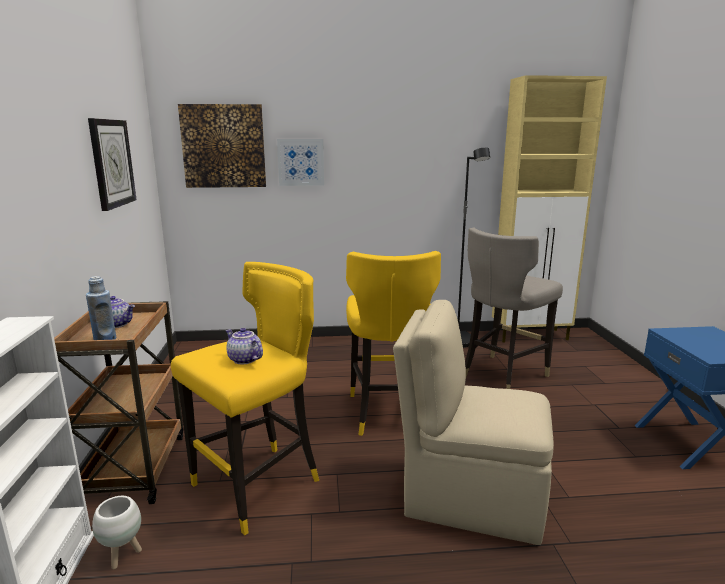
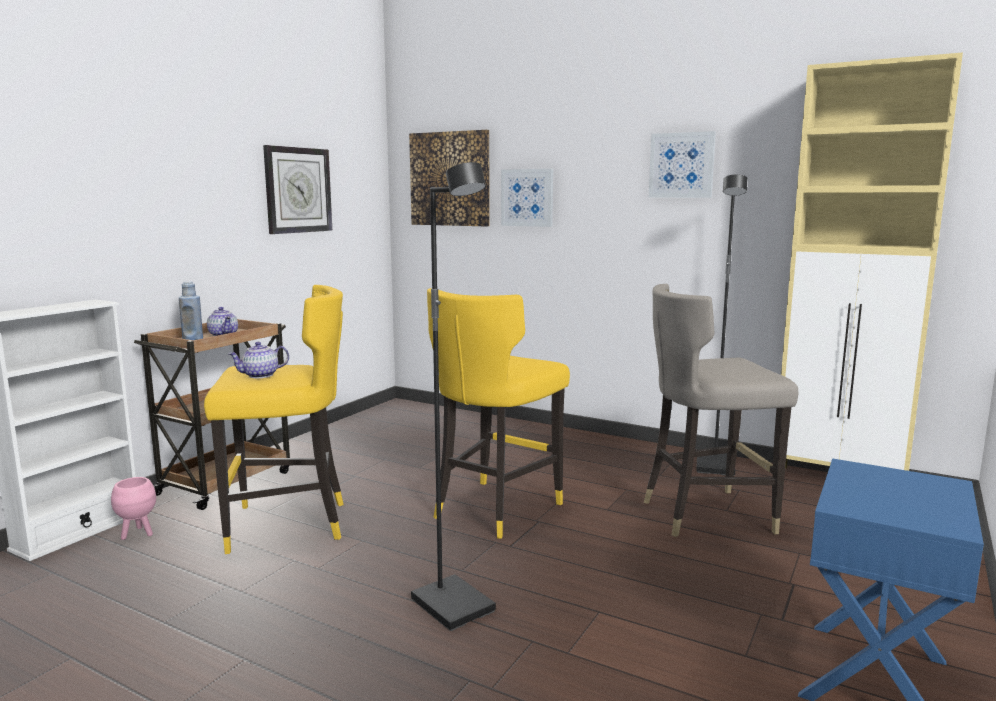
camera: 35 degrees right, 5 degrees down
white planter [92,496,142,569] -> pink planter [111,477,156,540]
teapot [226,328,263,364] -> teapot turned 105 degrees counterclockwise [228,342,289,378]
beige chair [393,300,554,545] -> black floor lamp [411,162,496,631]
none -> picture [649,131,716,198]

